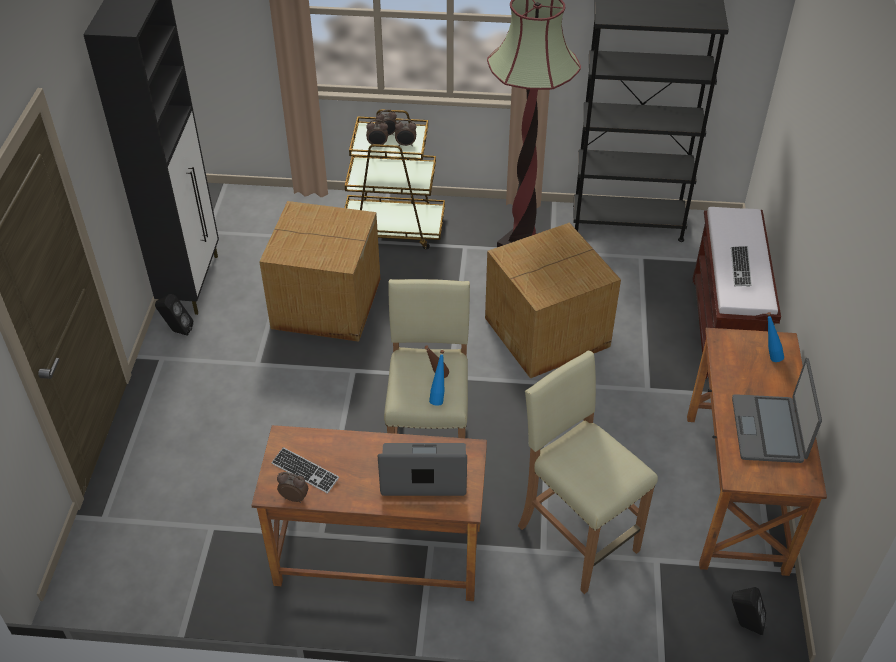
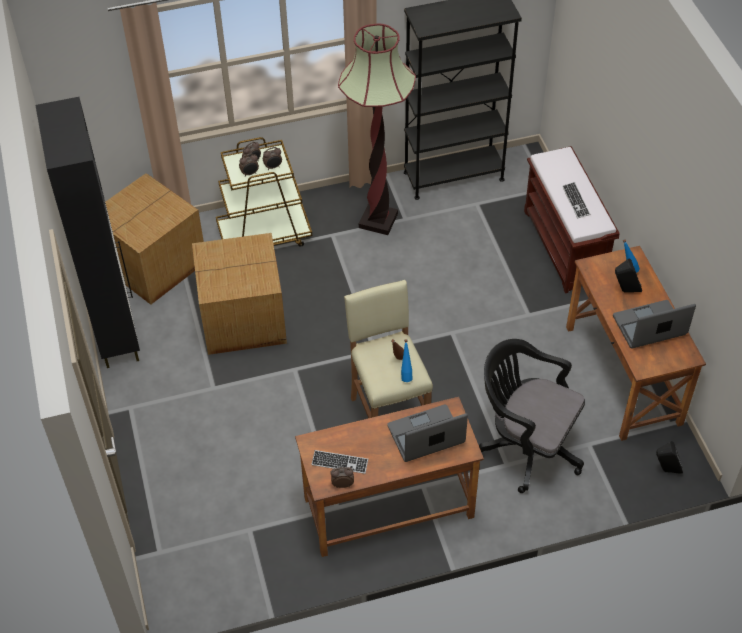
camera: 20 degrees left, 5 degrees up
black speaker [155,294,193,336] -> black speaker moved to [615,259,642,293]
cardboard box [485,222,621,378] -> cardboard box moved to [105,173,204,305]
beige stool [518,351,658,594] -> black office chair [479,339,585,493]
laptop [732,358,822,463] -> laptop turned 90 degrees clockwise [613,300,696,349]

